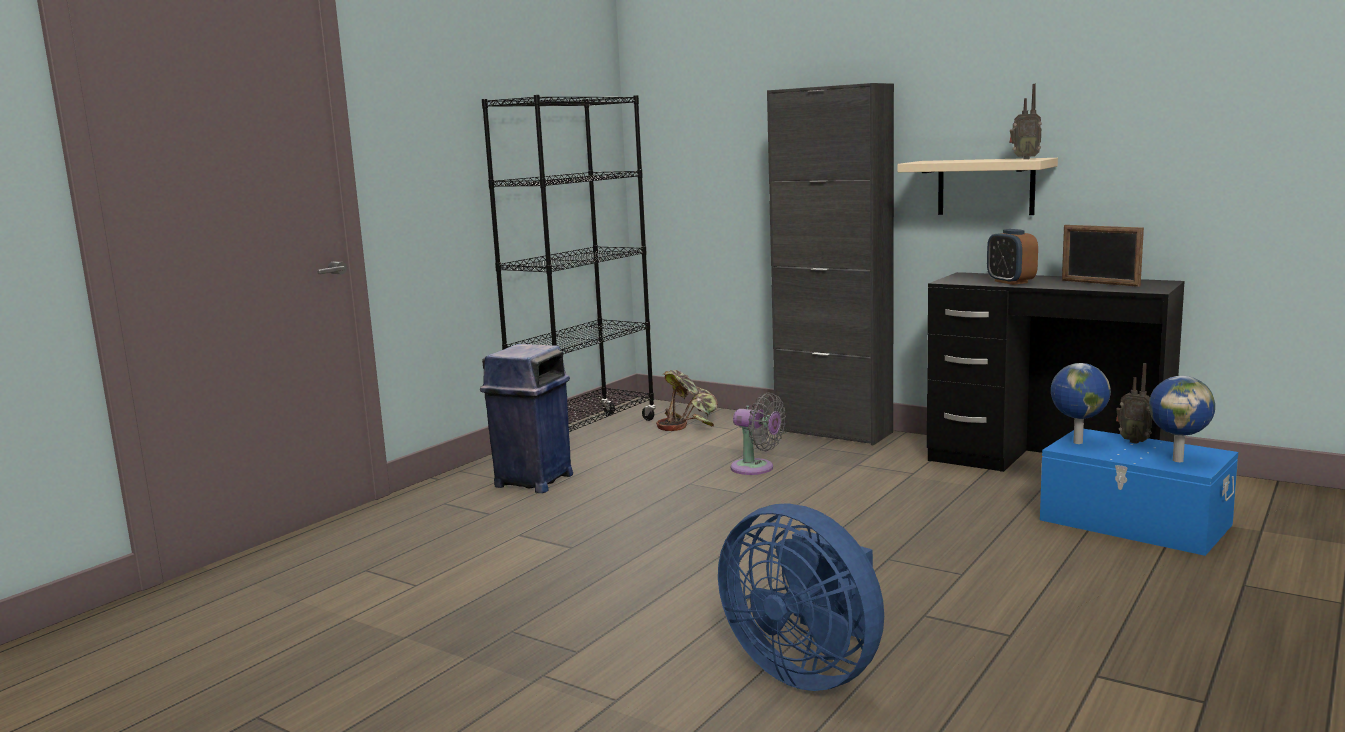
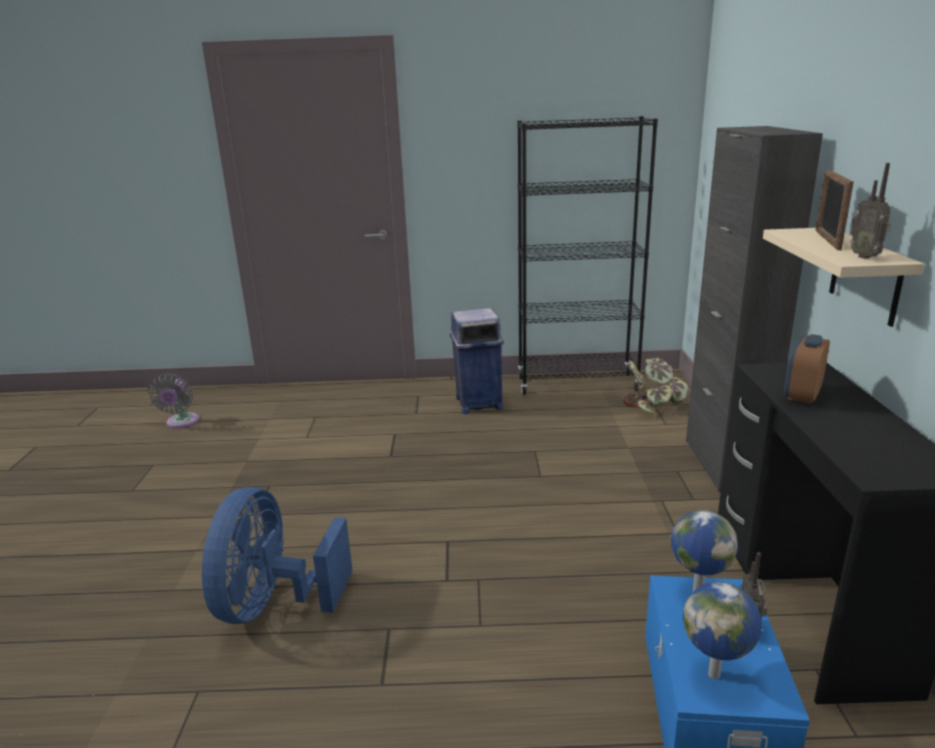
camera: 55 degrees right, 10 degrees up
grey fan [731,392,786,475] -> grey fan moved to [148,374,199,428]
picture frame [1062,225,1144,287] -> picture frame moved to [815,170,854,250]

